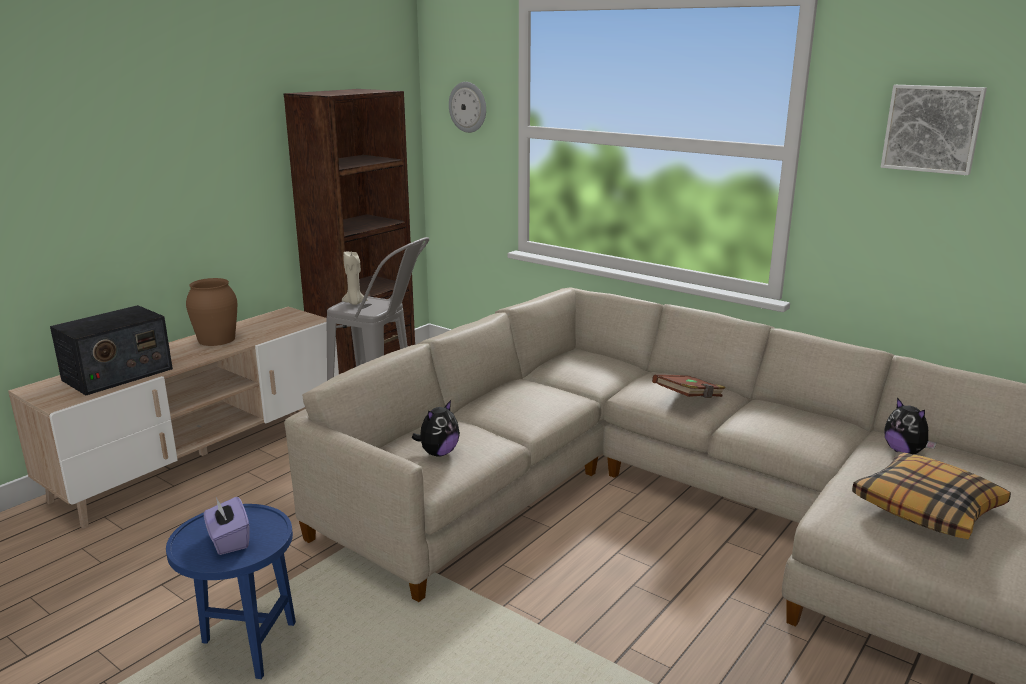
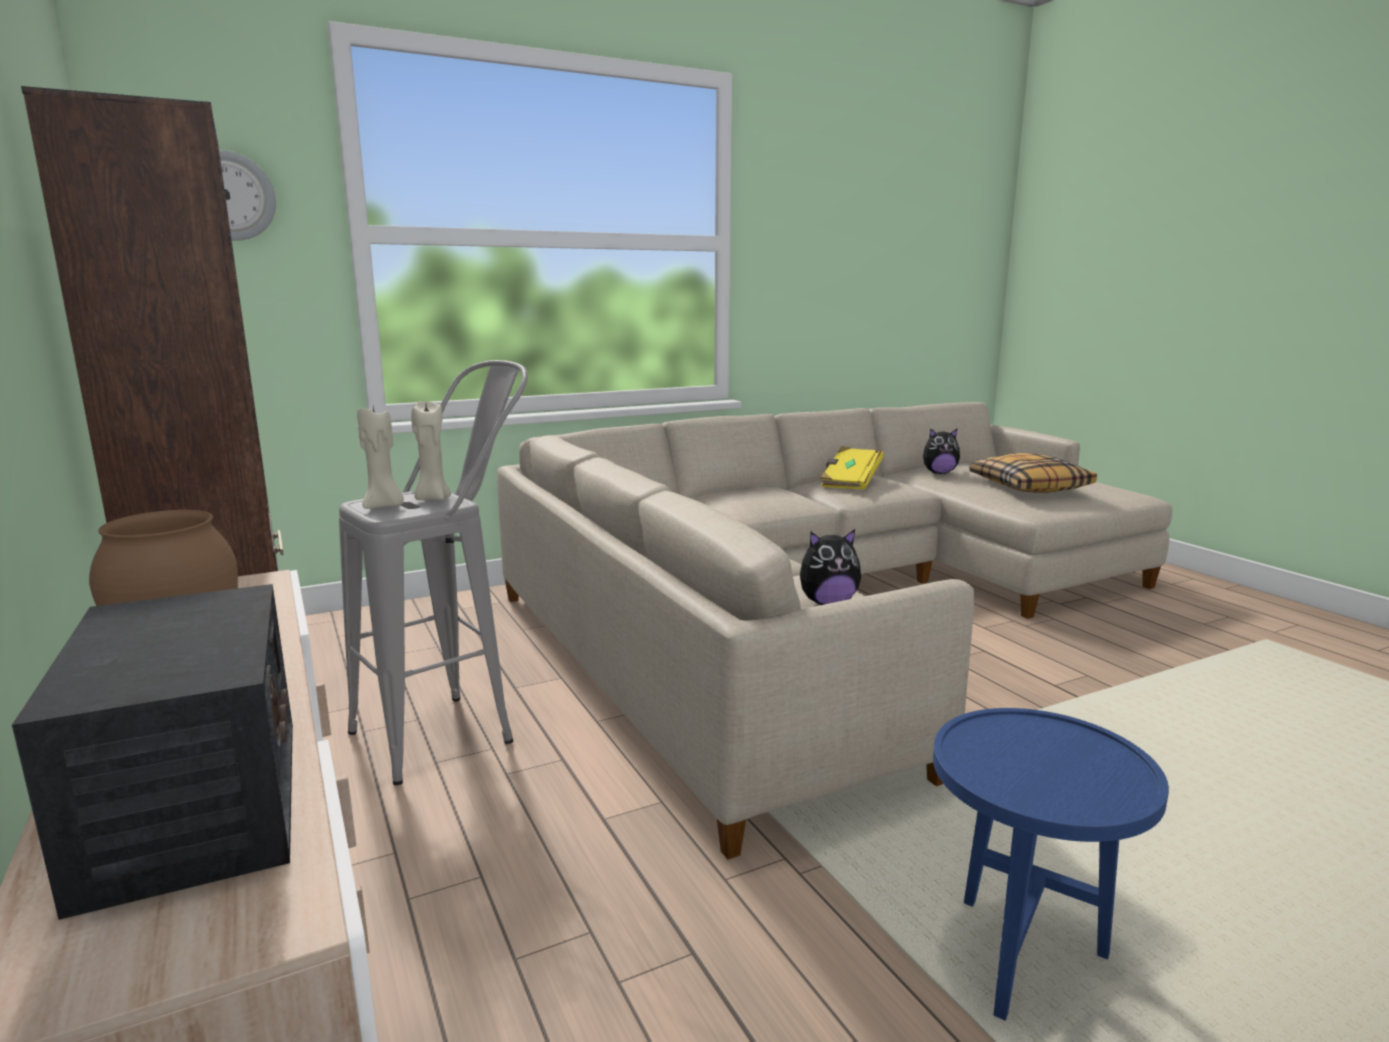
camera: 65 degrees left, 5 degrees down
purple tissue box [204,497,250,555] -> none
plush toy [412,400,460,457] -> plush toy turned 105 degrees clockwise [800,529,861,605]
brown book [652,374,725,398] -> none
picture [881,85,987,175] -> none
none -> beige candle [411,401,451,500]
none -> yellow book [820,446,884,490]

